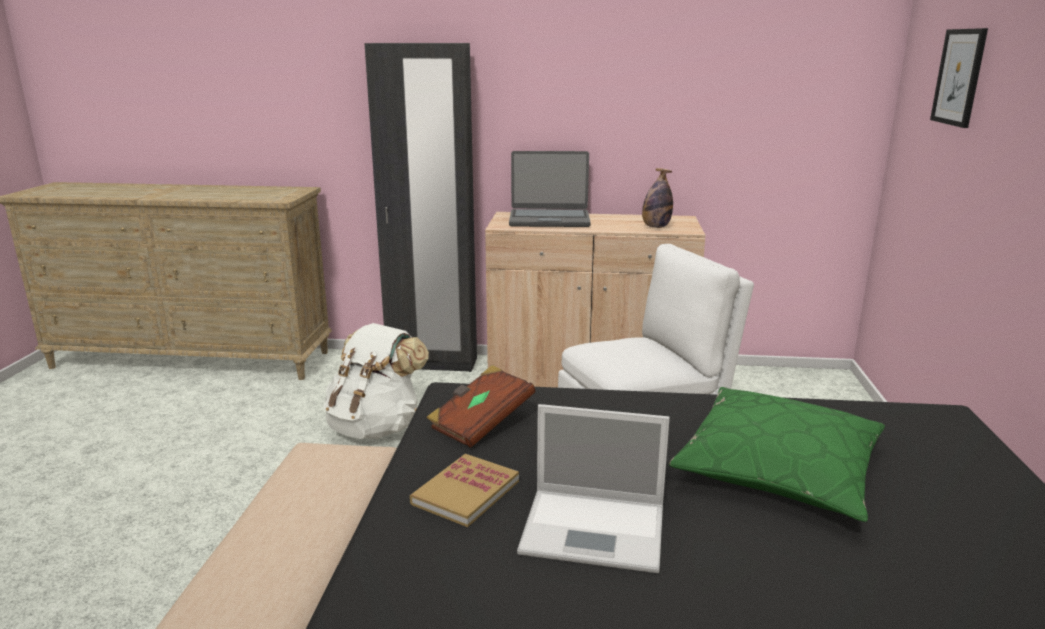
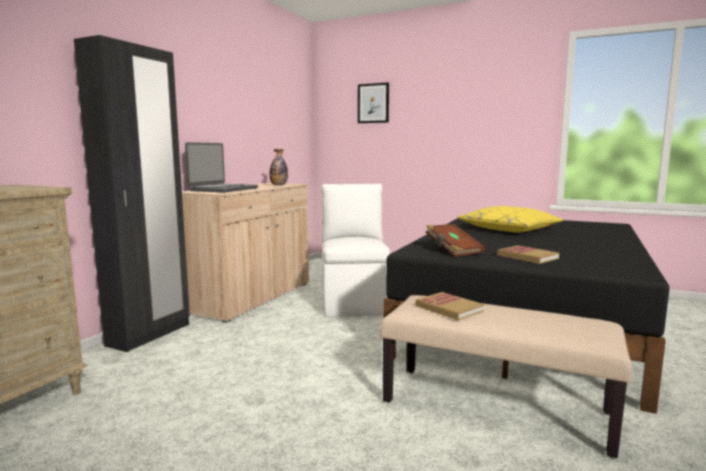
camera: 70 degrees left, 10 degrees down
white backpack [324,323,429,439] -> none
laptop [517,404,670,573] -> none
green pillow [669,387,885,522] -> yellow pillow [458,206,563,233]
none -> book [416,292,485,320]

